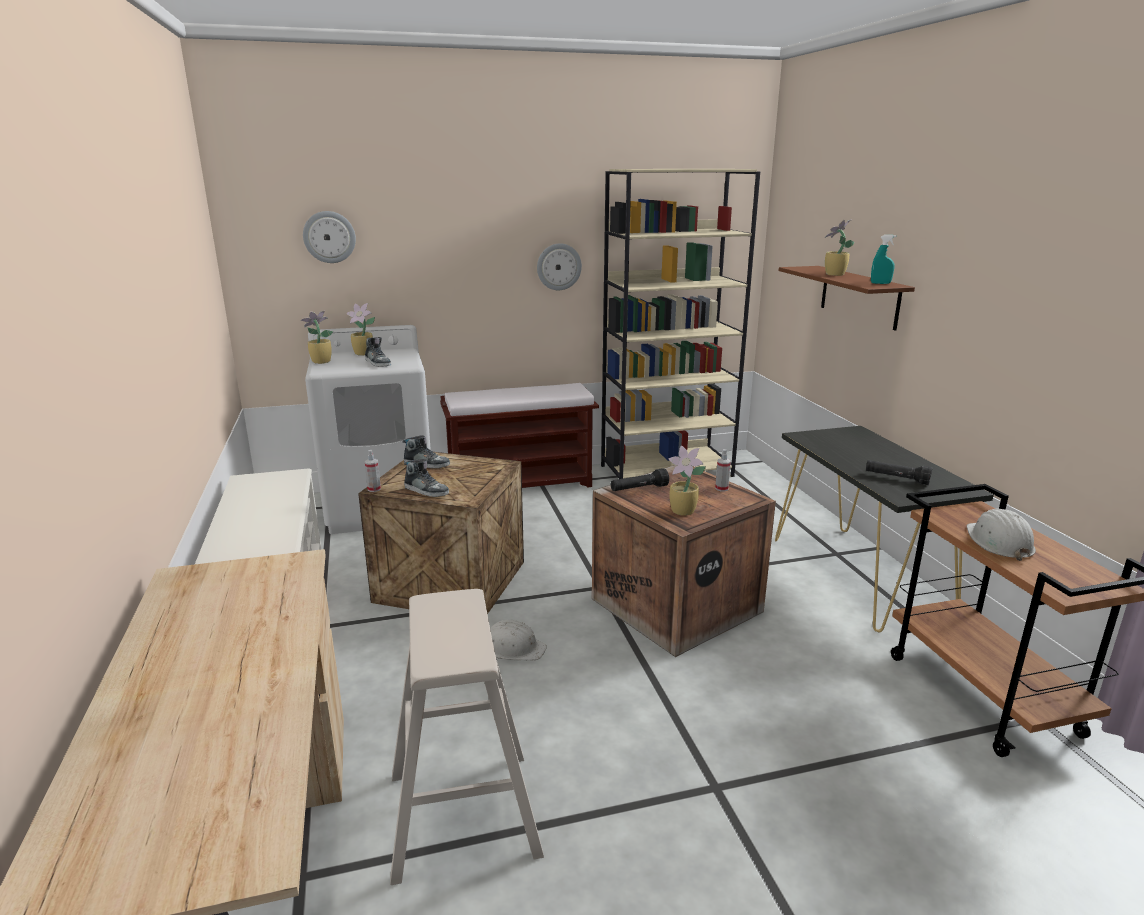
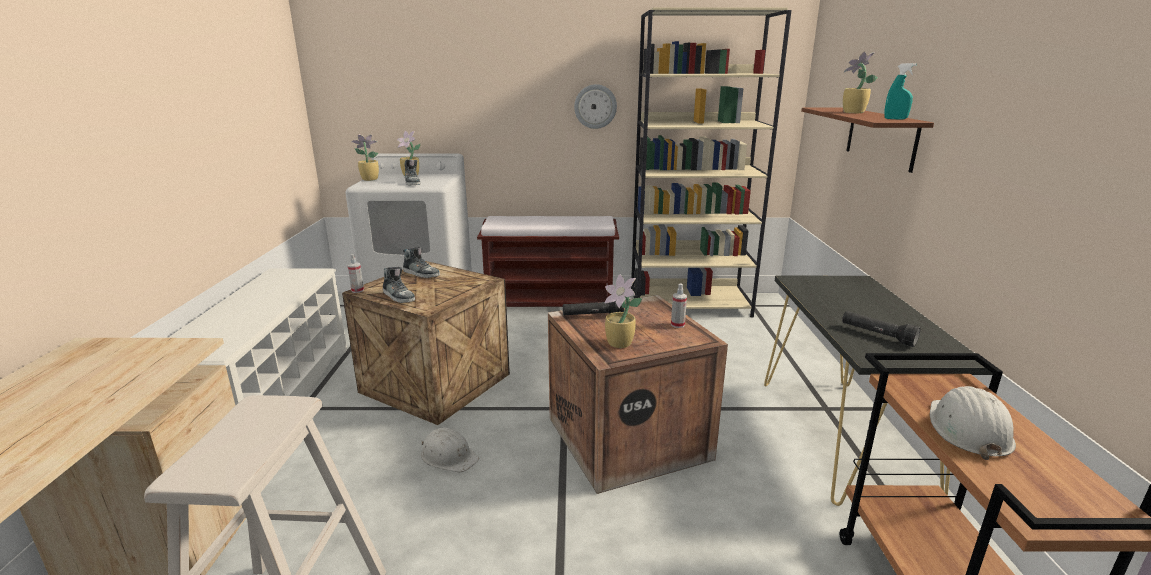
camera: 15 degrees right, 0 degrees up
wall clock [303,211,356,263] -> none

